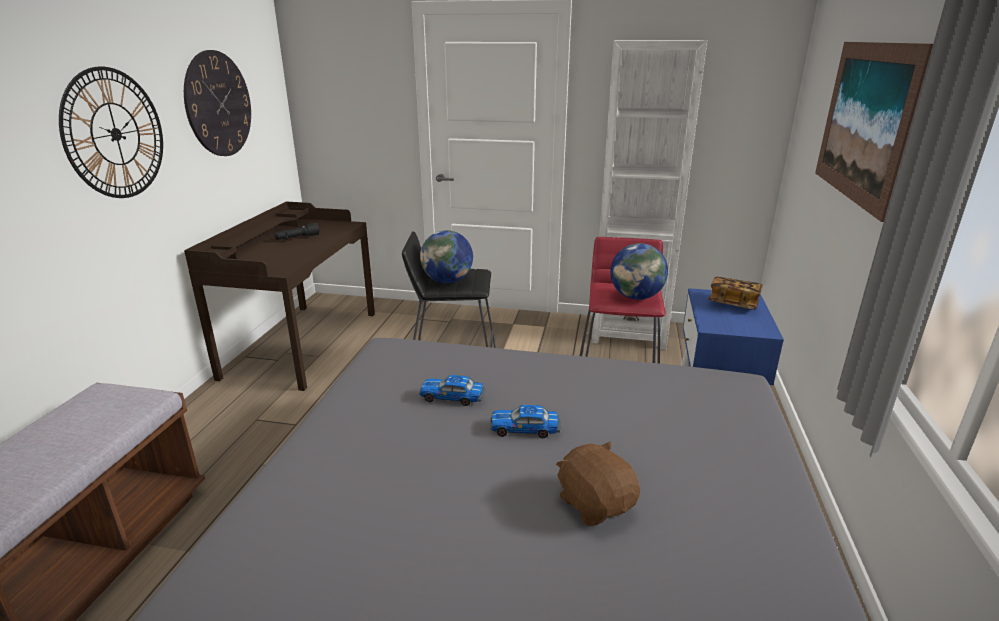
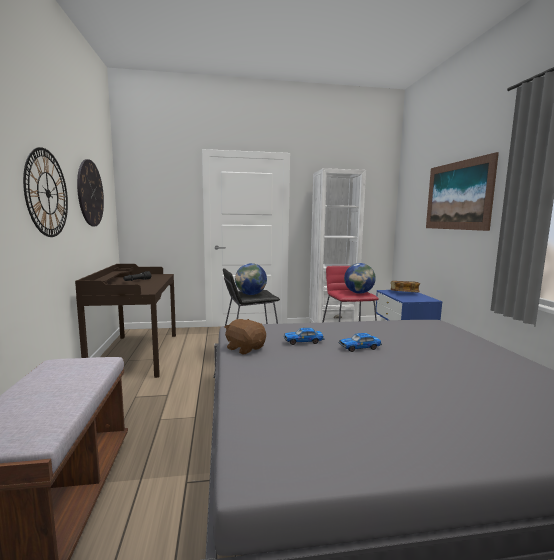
camera: 20 degrees left, 15 degrees down
brown plush toy [556,442,640,526] -> brown plush toy moved to [225,319,266,354]

